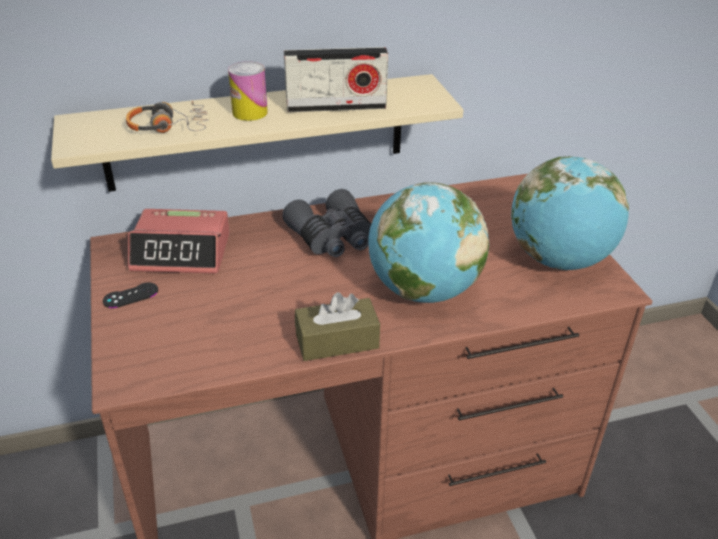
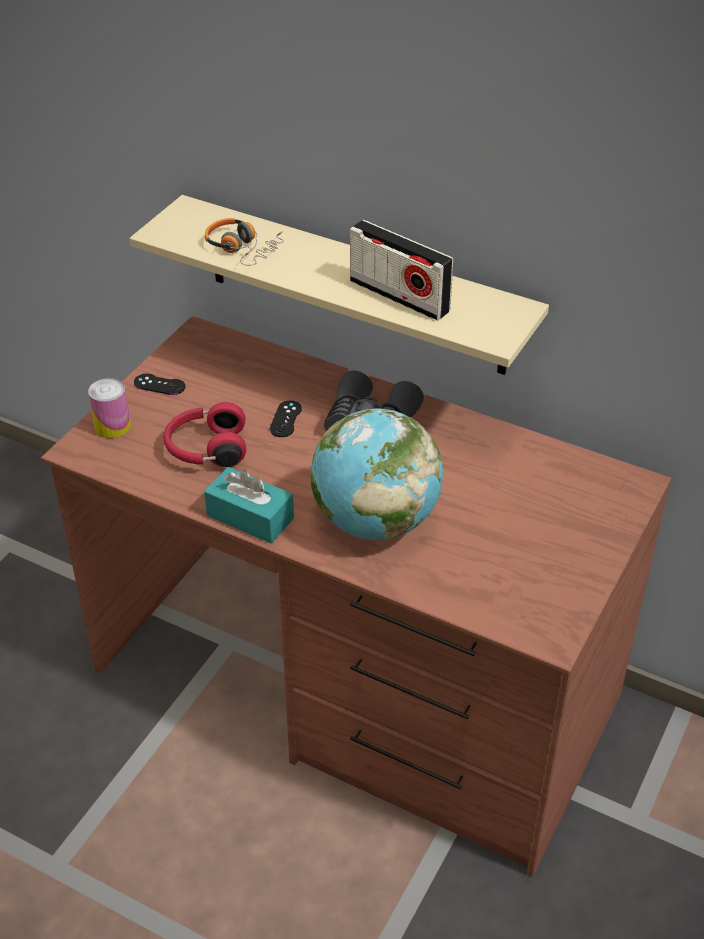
camera: 45 degrees right, 5 degrees up
alarm clock [128,209,230,274] -> none
can [228,61,268,121] -> can moved to [88,378,131,438]
brown tissue box [295,292,380,361] -> turquoise tissue box [204,467,294,544]
globe [511,156,629,270] -> none
none -> red headphones [164,402,246,467]
none -> black game controller [270,401,302,437]

